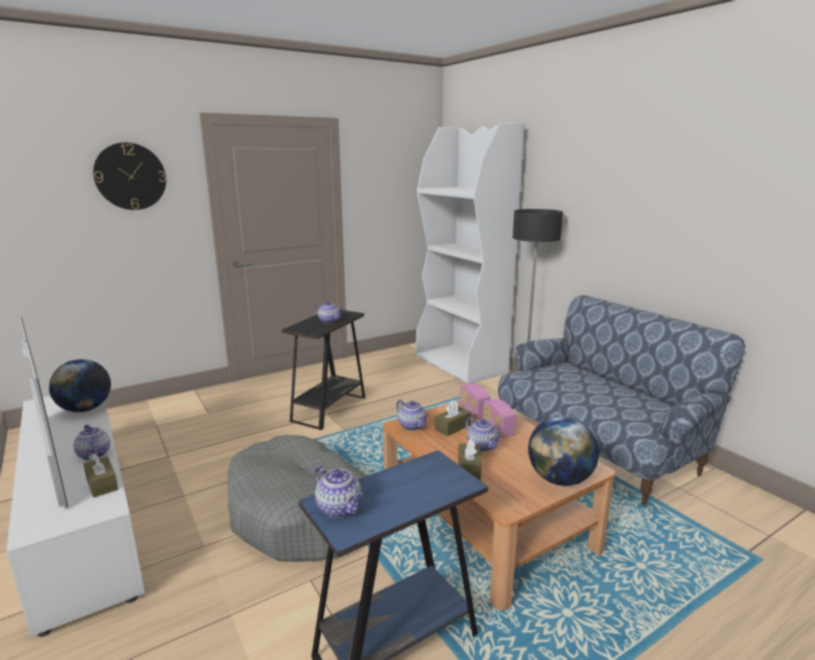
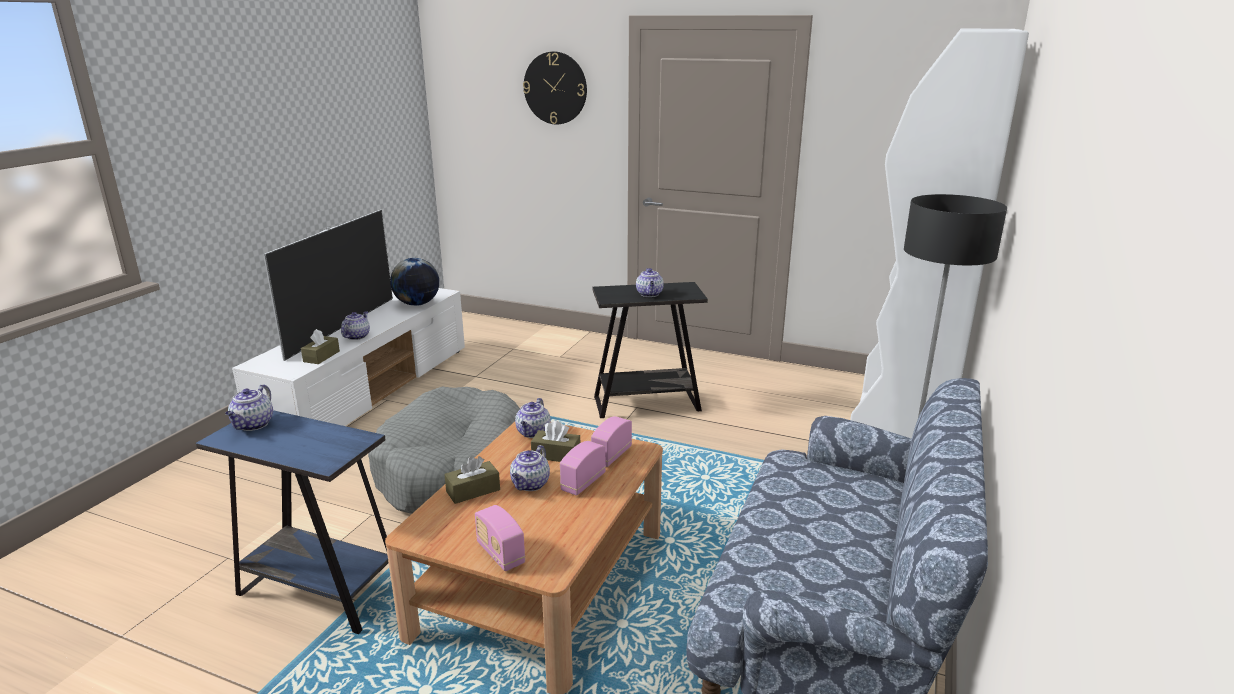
camera: 55 degrees right, 5 degrees up
globe [528,416,599,486] -> radio [475,505,525,571]

